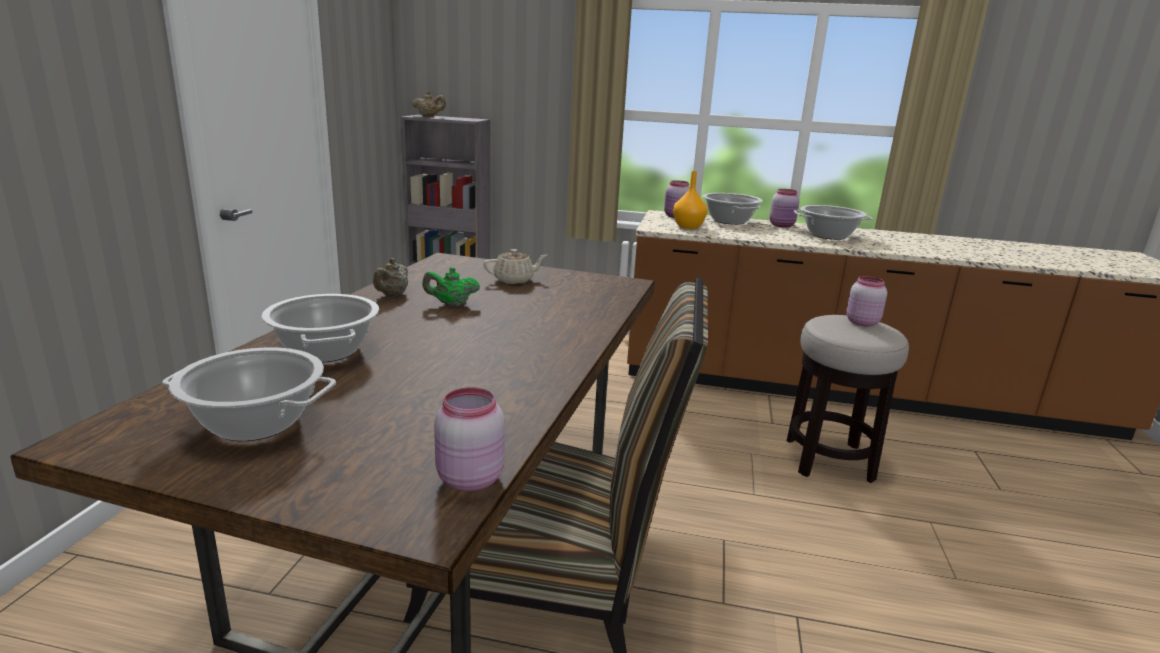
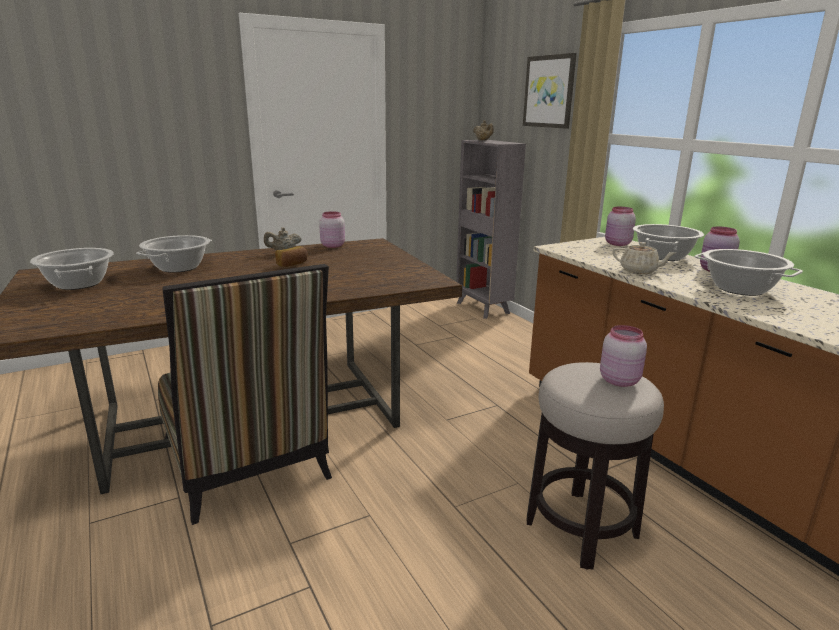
camera: 50 degrees right, 0 degrees up
green teapot [422,267,480,307] -> bread [275,246,308,267]
pink jar [434,387,505,491] -> pink jar moved to [319,211,345,248]
beige teapot [483,249,547,284] -> beige teapot moved to [612,242,675,274]
orange vase [673,171,708,229] -> none
none -> picture [523,53,576,129]

